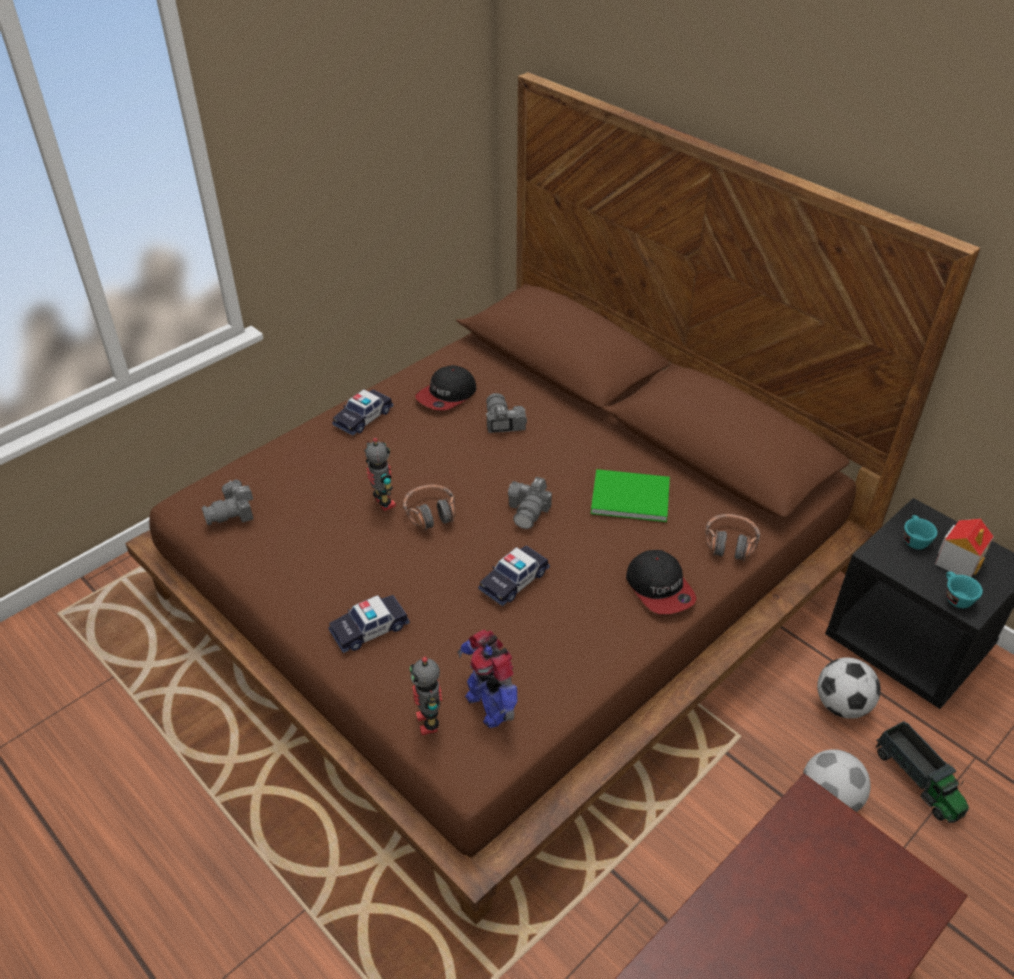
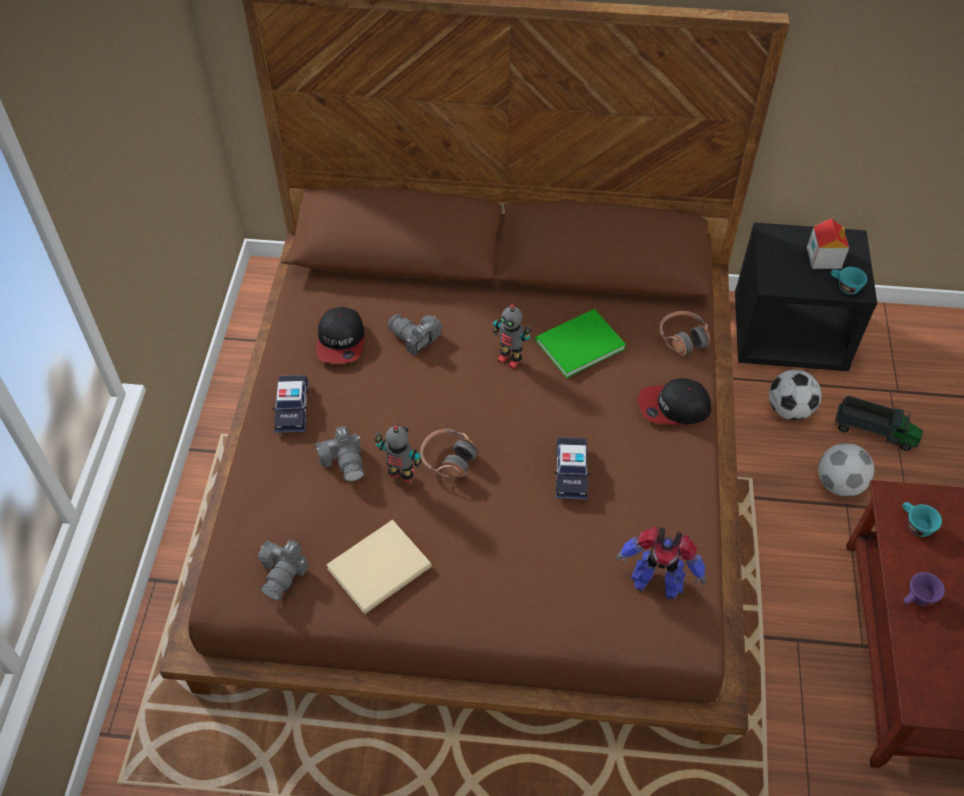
camera: 40 degrees left, 10 degrees up
toy car [328,595,410,653] -> none
toy robot [410,657,442,736] -> toy robot moved to [492,304,531,369]
camera [508,477,552,529] -> camera moved to [315,426,365,481]
cap [626,550,697,614] -> cap turned 150 degrees clockwise [638,378,711,425]
turquoise cup [904,515,938,550] -> turquoise cup moved to [902,502,942,537]
none -> beige book [326,520,432,614]
none -> purple cup [903,572,945,606]

